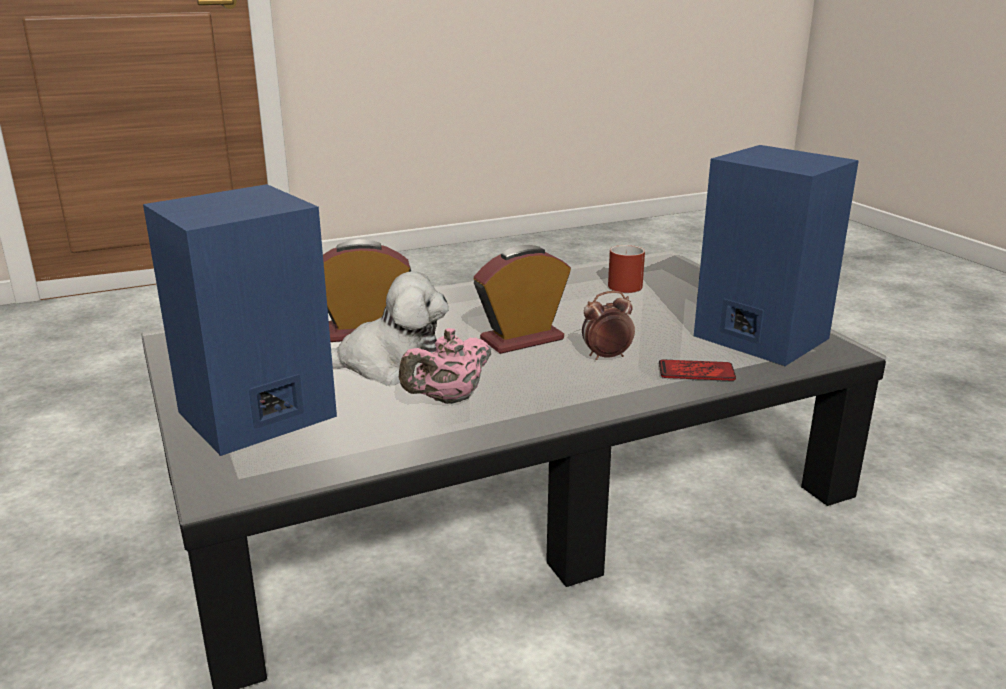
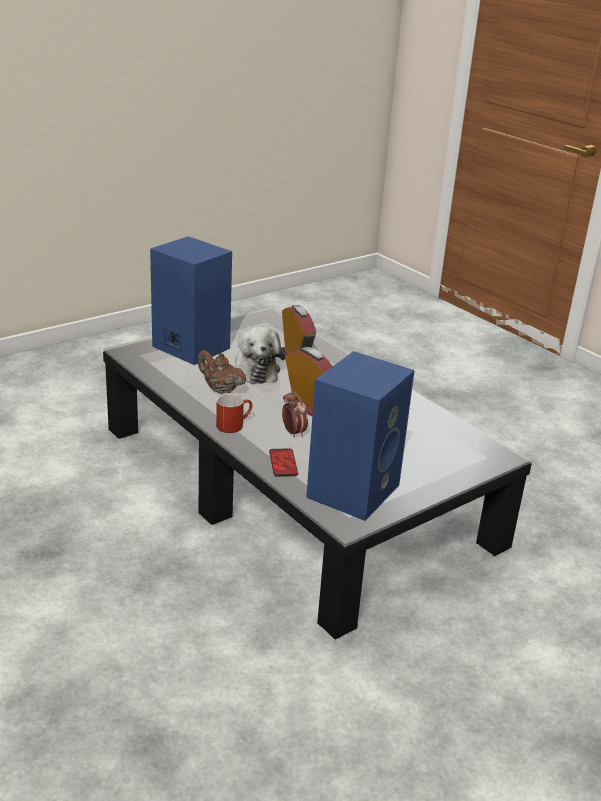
camera: 75 degrees right, 5 degrees up
pink teapot [399,328,491,404] -> brown teapot [198,350,247,394]
red mug [608,245,645,293] -> red mug moved to [216,394,252,433]

